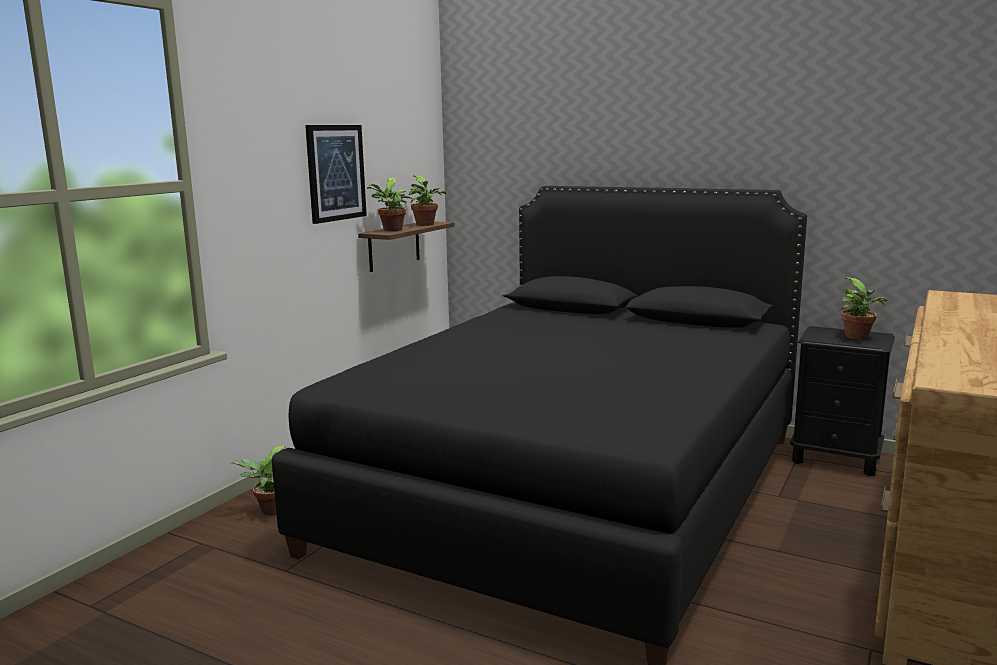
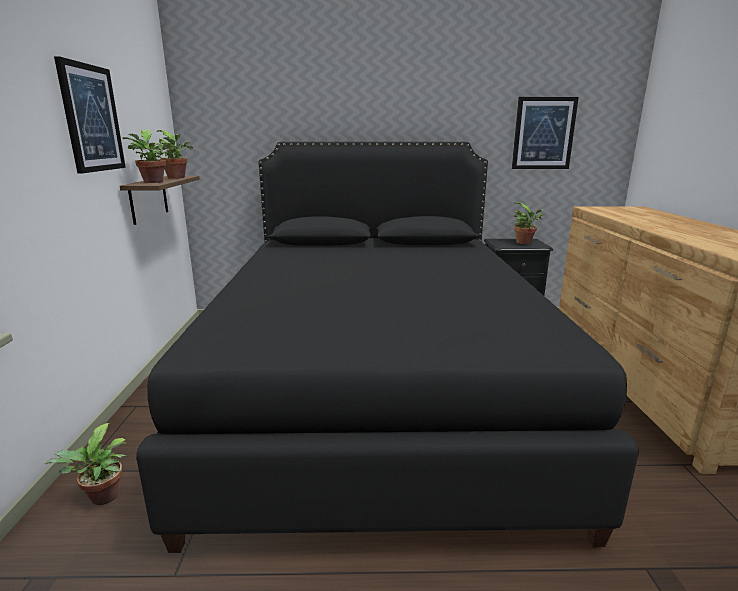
camera: 30 degrees left, 5 degrees up
none -> picture [512,97,579,169]

